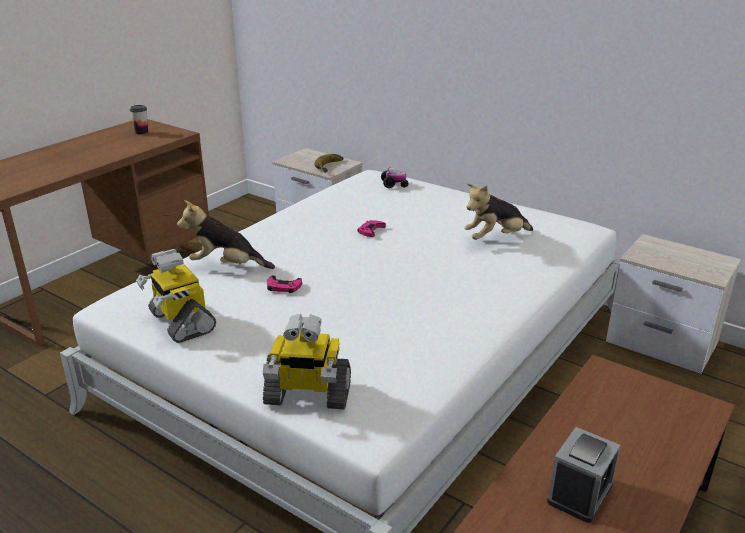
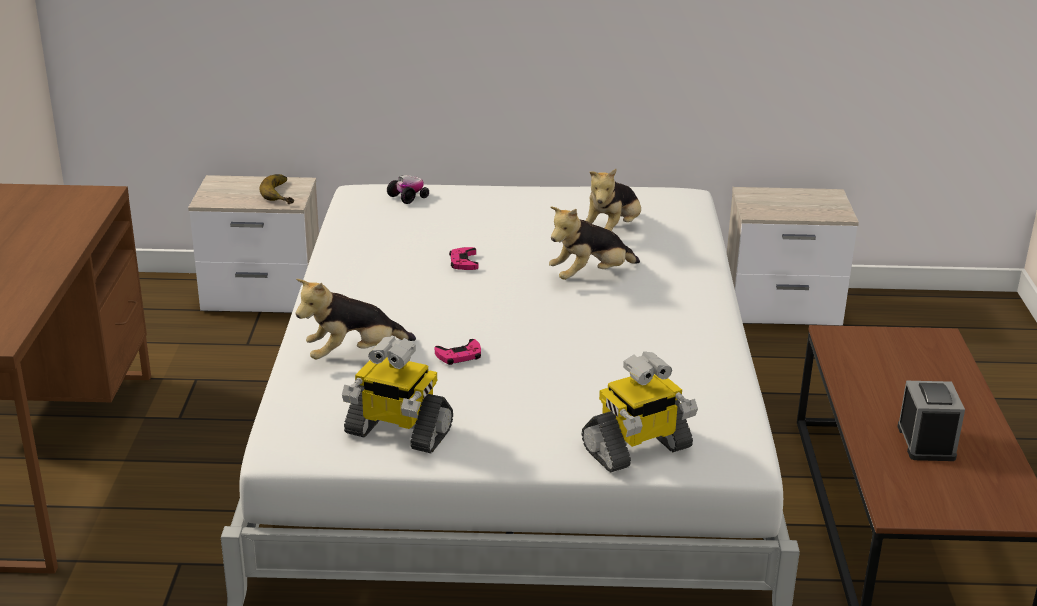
camera: 35 degrees left, 0 degrees up
cup [130,105,148,134] -> none
none -> plush toy [549,207,640,280]

